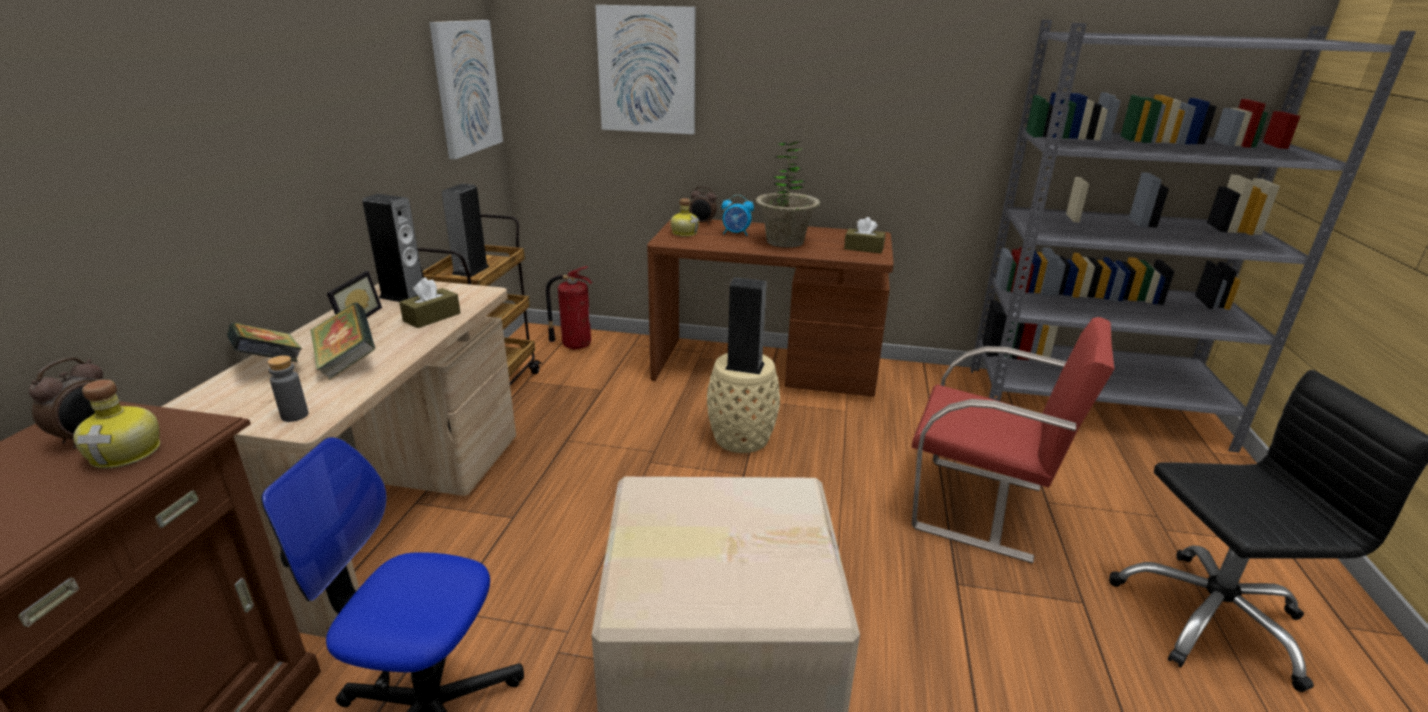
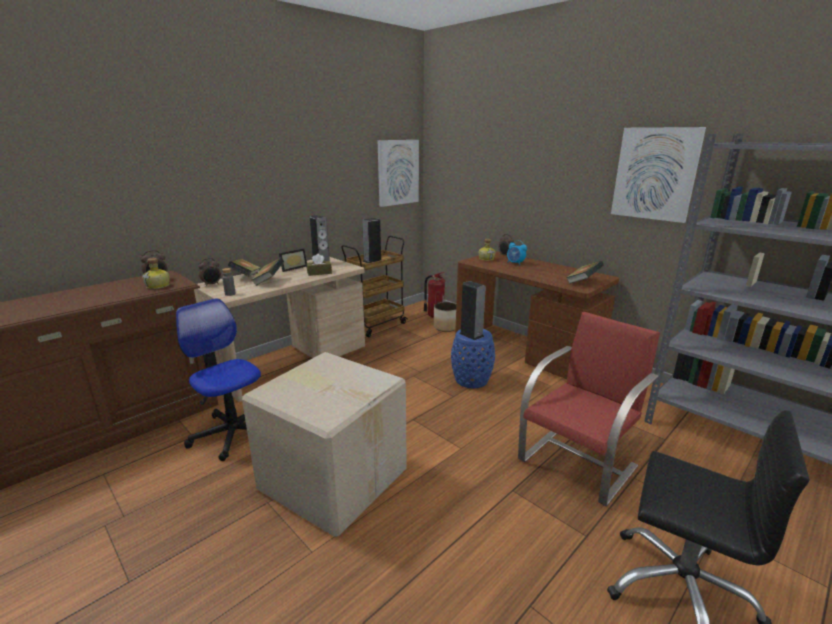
camera: 35 degrees right, 5 degrees down
picture [595,5,695,134] -> picture moved to [611,127,706,223]
beige stool [707,353,780,453] -> blue stool [451,329,495,388]
potted plant [756,141,820,248] -> none
brown tissue box [844,217,885,253] -> book [566,261,604,284]
red chair [912,317,1114,563] -> red chair turned 105 degrees counterclockwise [518,312,660,506]
none -> alarm clock [198,258,221,286]
none -> planter [433,302,456,332]

